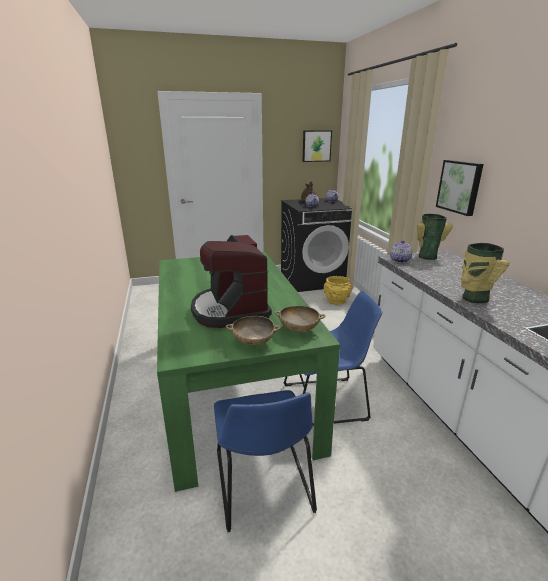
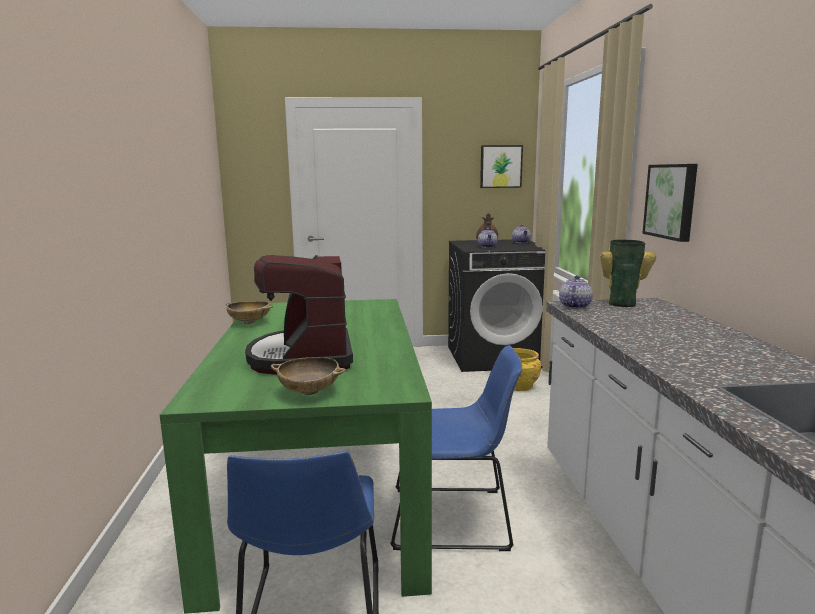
camera: 10 degrees right, 10 degrees down
beige bowl [274,306,326,332] -> beige bowl moved to [226,301,273,324]
vase [461,243,510,303] -> none

